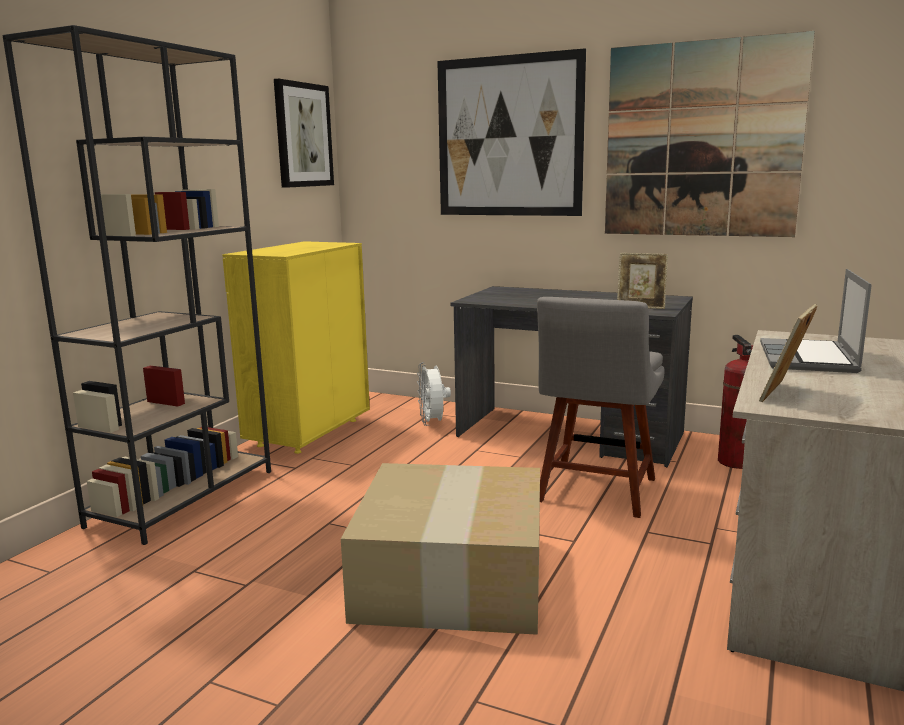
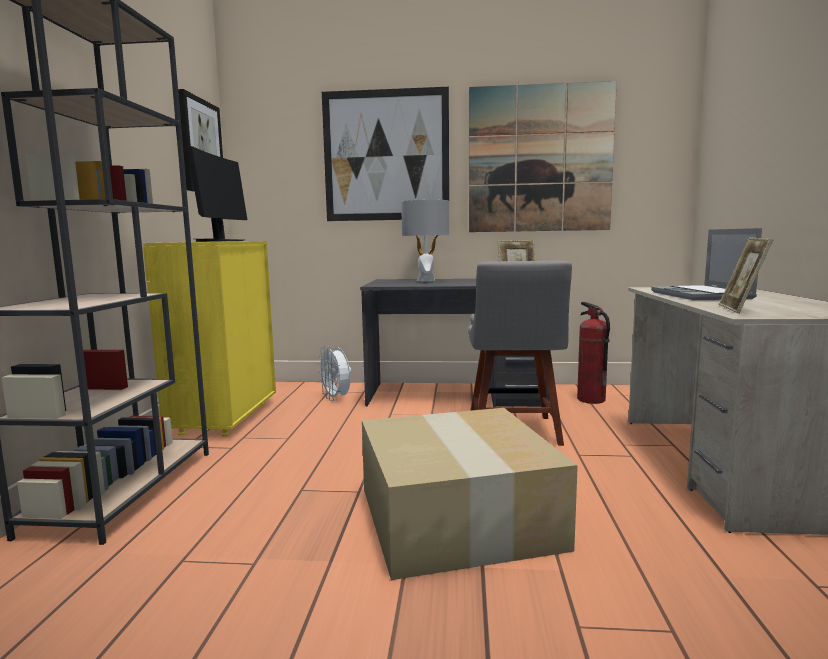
camera: 20 degrees left, 5 degrees down
none -> monitor [188,146,247,242]
none -> grey table lamp [401,200,449,282]

